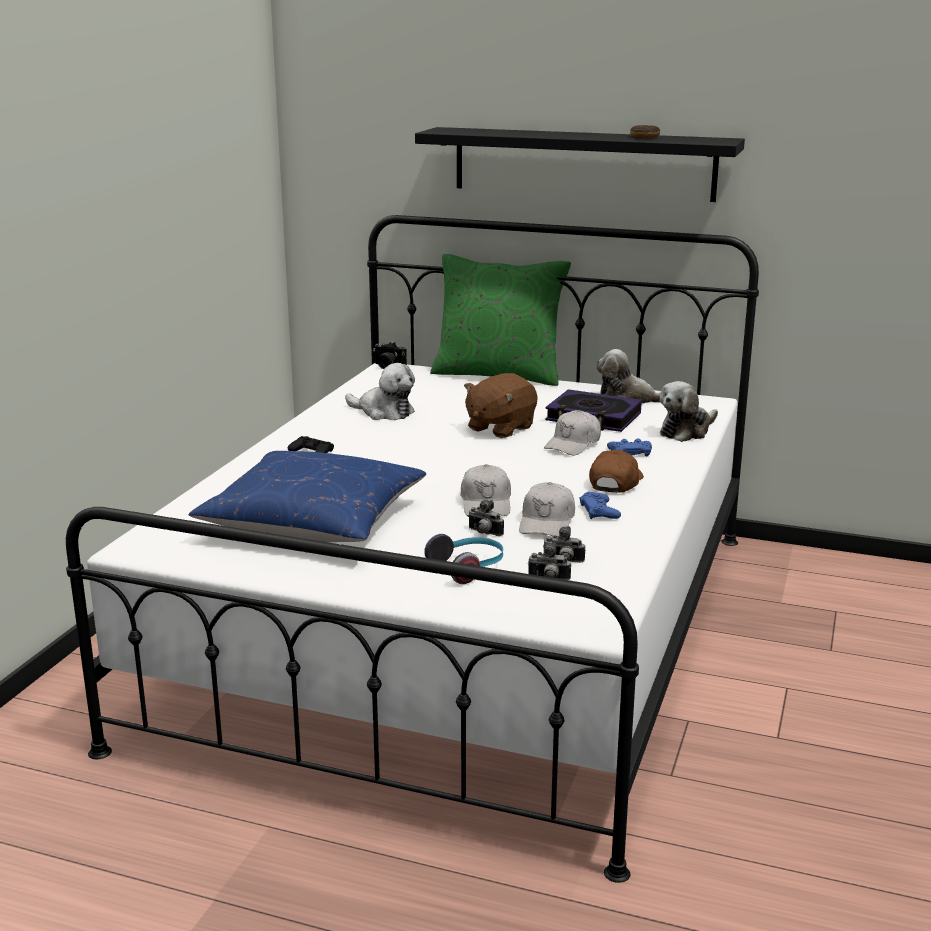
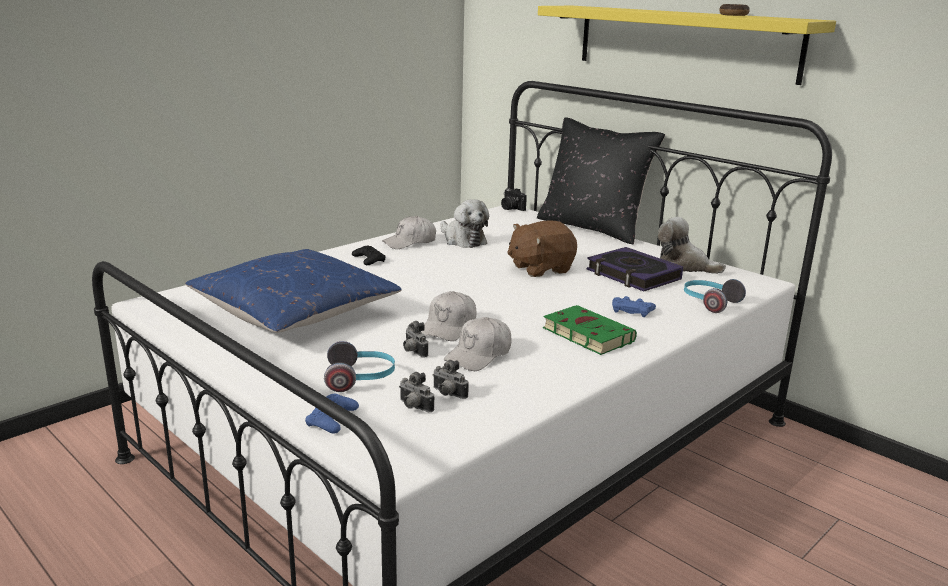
camera: 25 degrees right, 0 degrees up
black shelf [415,127,745,202] -> yellow shelf [538,6,836,85]
green pillow [430,254,571,386] -> black pillow [537,118,665,244]
white cap [544,410,601,455] -> white cap moved to [382,216,436,249]
blue game controller [580,492,621,519] -> blue game controller moved to [305,394,359,434]
brown cap [589,450,644,493] -> green book [543,305,637,355]
plush toy [659,381,718,442] -> headphones [684,279,746,313]

